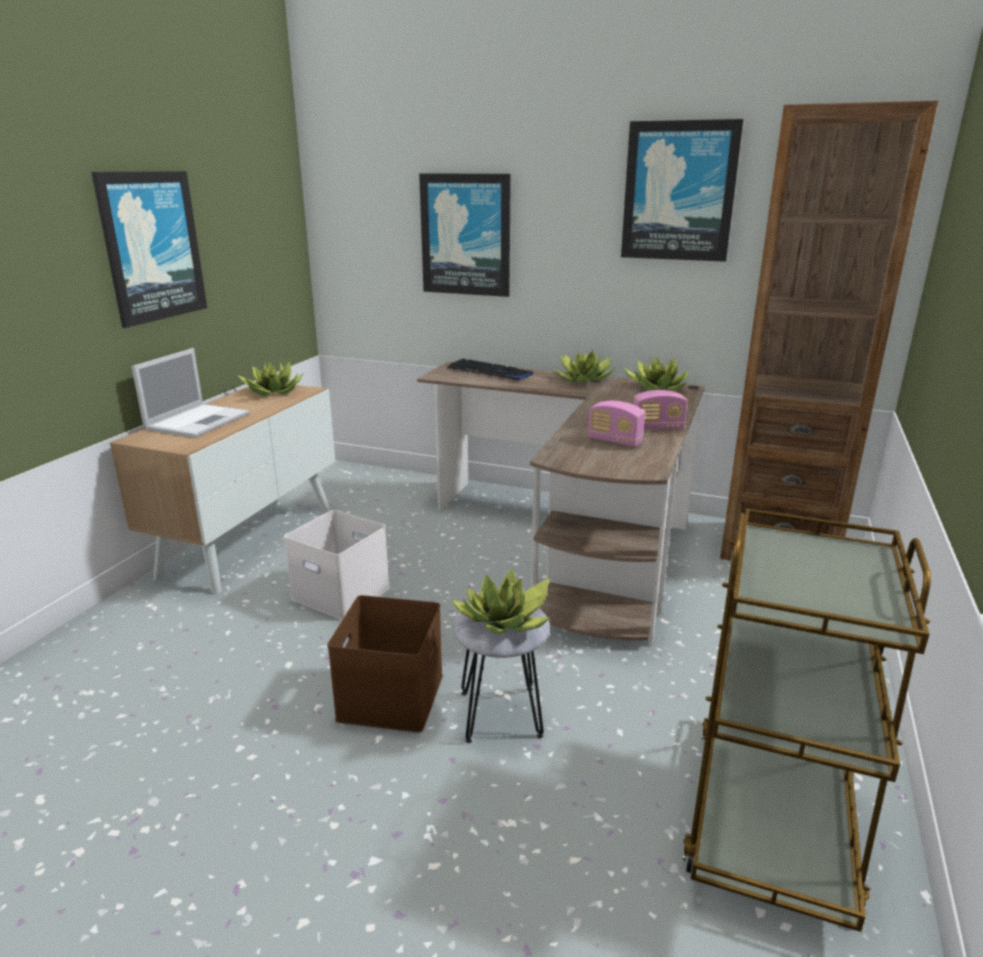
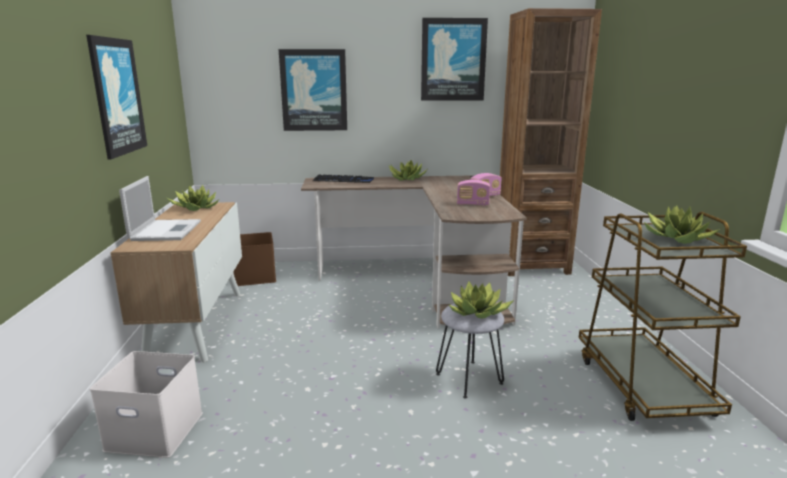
camera: 25 degrees left, 5 degrees down
white storage box [284,510,390,620] -> white storage box moved to [90,351,203,458]
brown storage box [327,595,443,733] -> brown storage box moved to [234,232,276,286]
potted plant [624,356,689,391] -> potted plant moved to [644,206,720,244]

